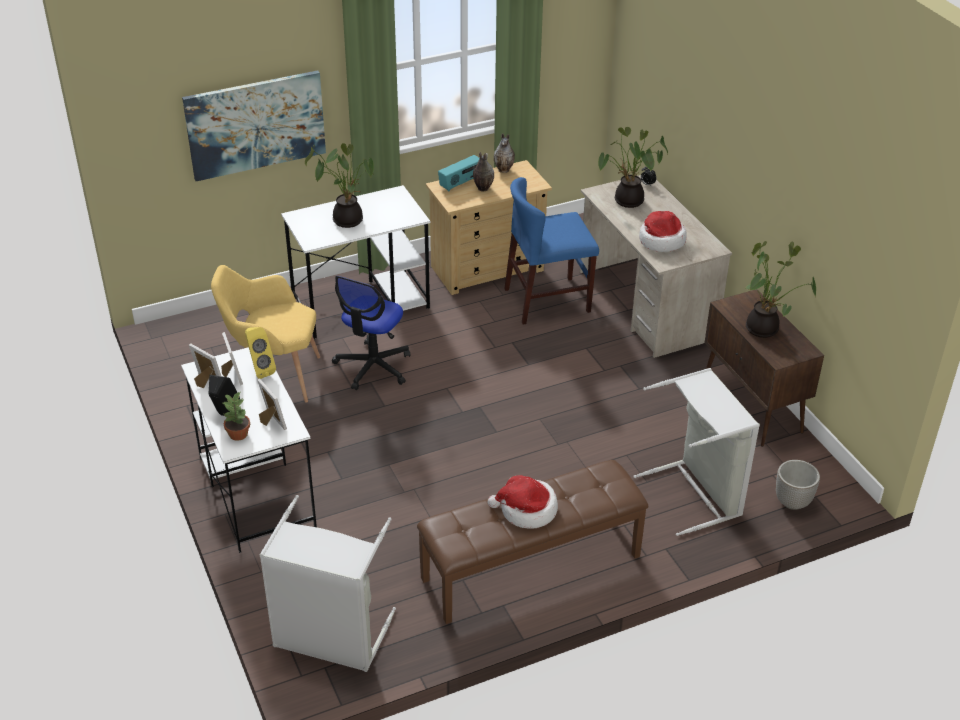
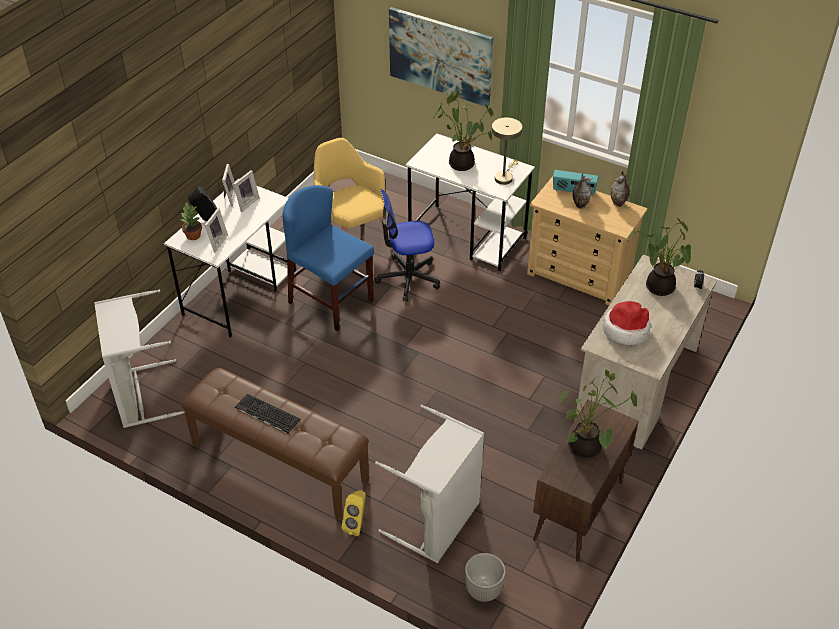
camera: 55 degrees right, 5 degrees up
yellow speaker [245,327,276,379] -> yellow speaker moved to [342,490,366,536]
hat [488,475,558,529] -> keyboard [235,393,301,434]
blue chair [504,177,599,325] -> blue chair moved to [283,185,374,331]
none -> beige table lamp [492,117,522,185]

